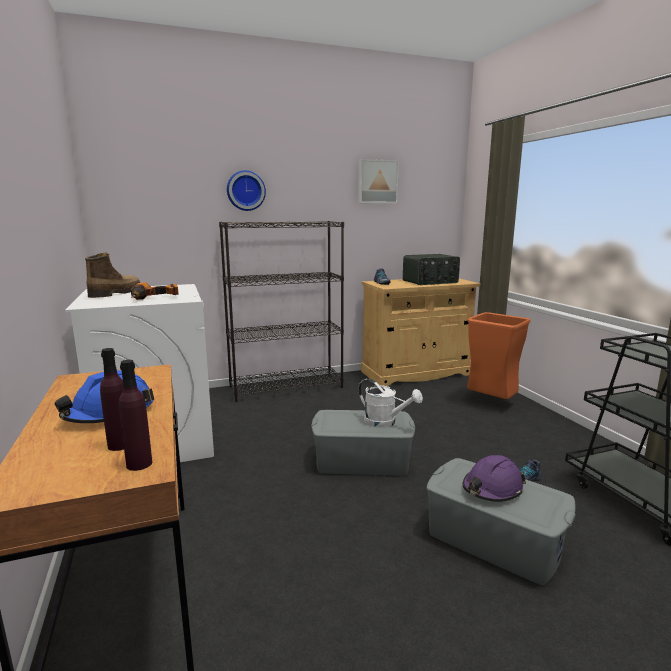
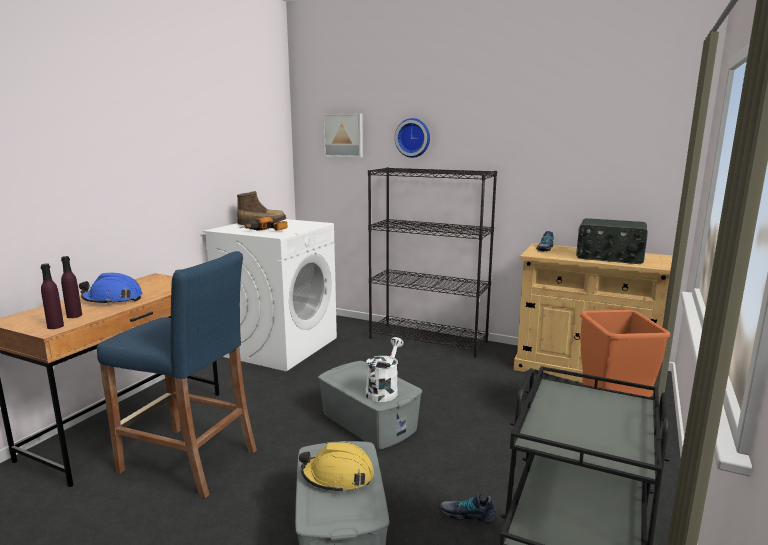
camera: 45 degrees right, 0 degrees up
picture [358,159,399,203] -> picture moved to [323,113,363,157]
white watering can [359,378,423,428] -> white watering can turned 150 degrees counterclockwise [366,337,404,402]
purple hard hat [462,455,526,502] -> yellow hard hat [299,442,374,493]
none -> blue stool [97,251,257,498]

